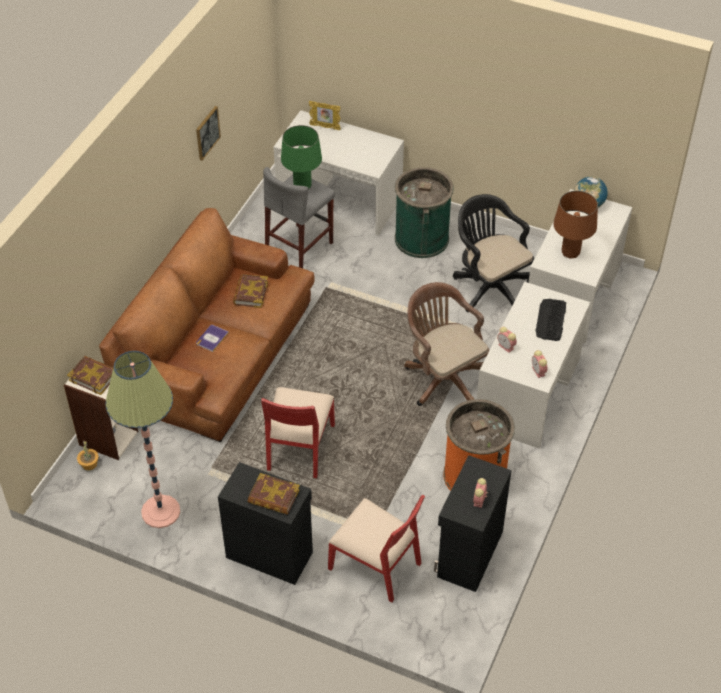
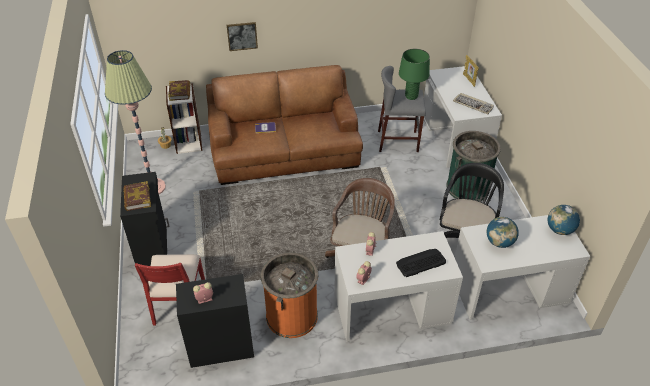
camera: 55 degrees right, 5 degrees down
picture [196,106,221,160] -> picture moved to [227,22,258,51]
book [233,274,268,308] -> none
red chair [261,387,335,478] -> none
brown table lamp [553,191,598,259] -> globe [487,217,519,248]
none -> keyboard [453,93,494,114]

